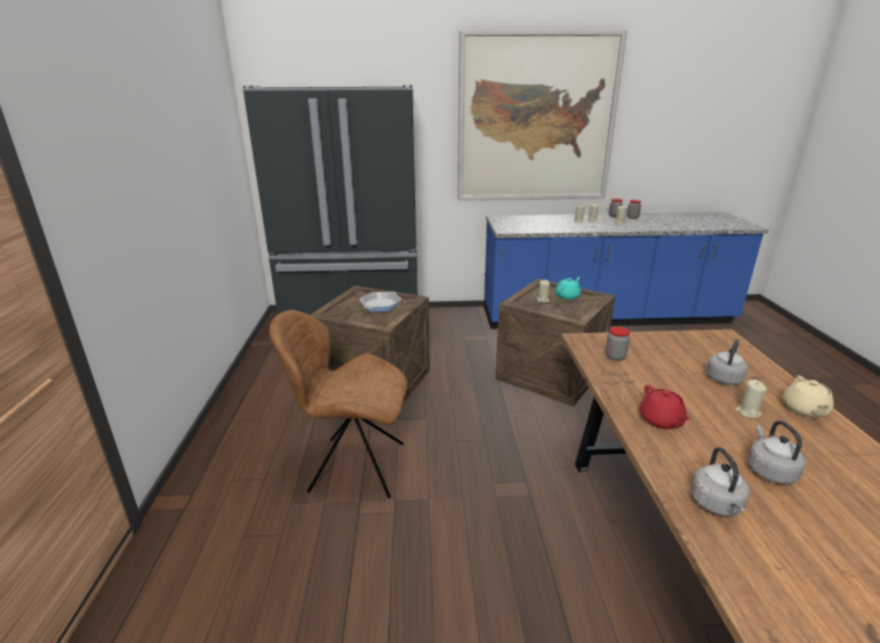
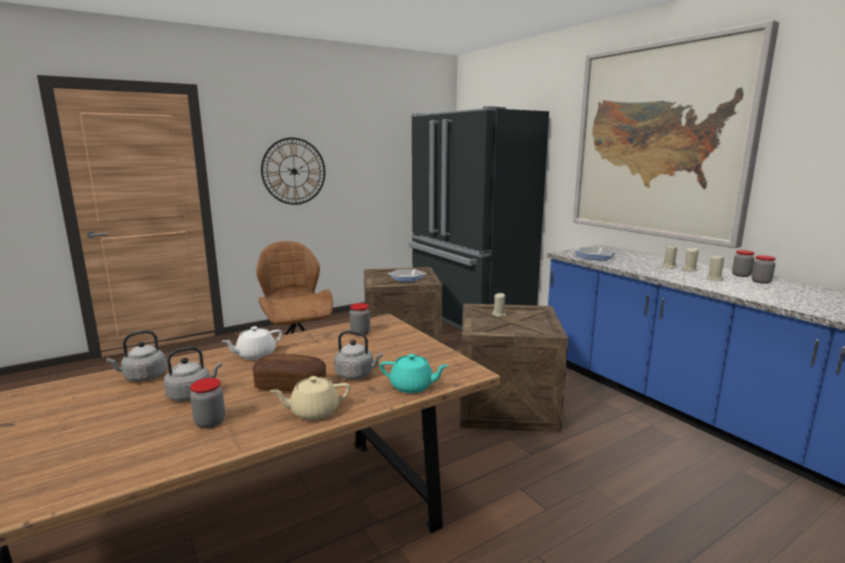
camera: 60 degrees right, 10 degrees down
turquoise teapot [555,277,581,300] -> turquoise teapot moved to [380,354,449,393]
red teapot [639,385,690,429] -> white teapot [222,326,282,360]
beige candle [735,380,767,418] -> bread [253,354,326,391]
none -> jar [190,378,225,428]
none -> wall clock [261,137,325,205]
none -> frying pan [574,247,616,260]

